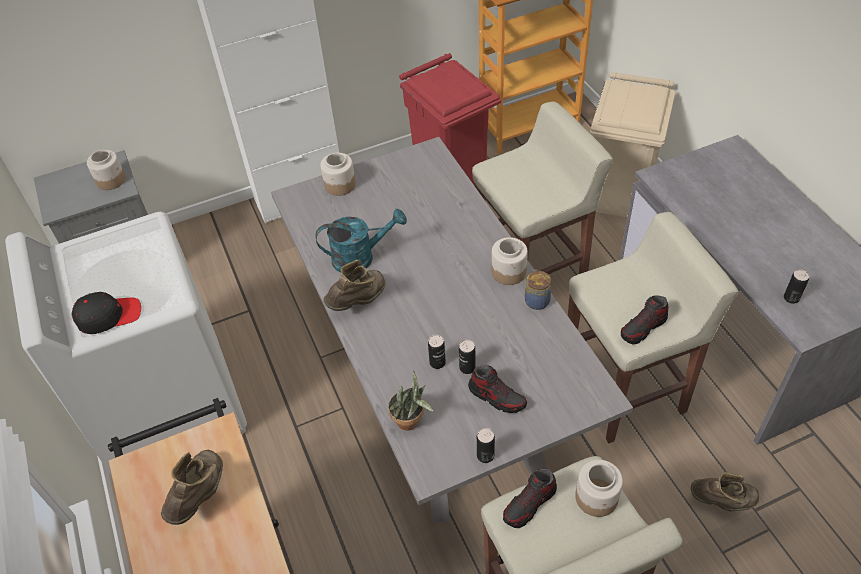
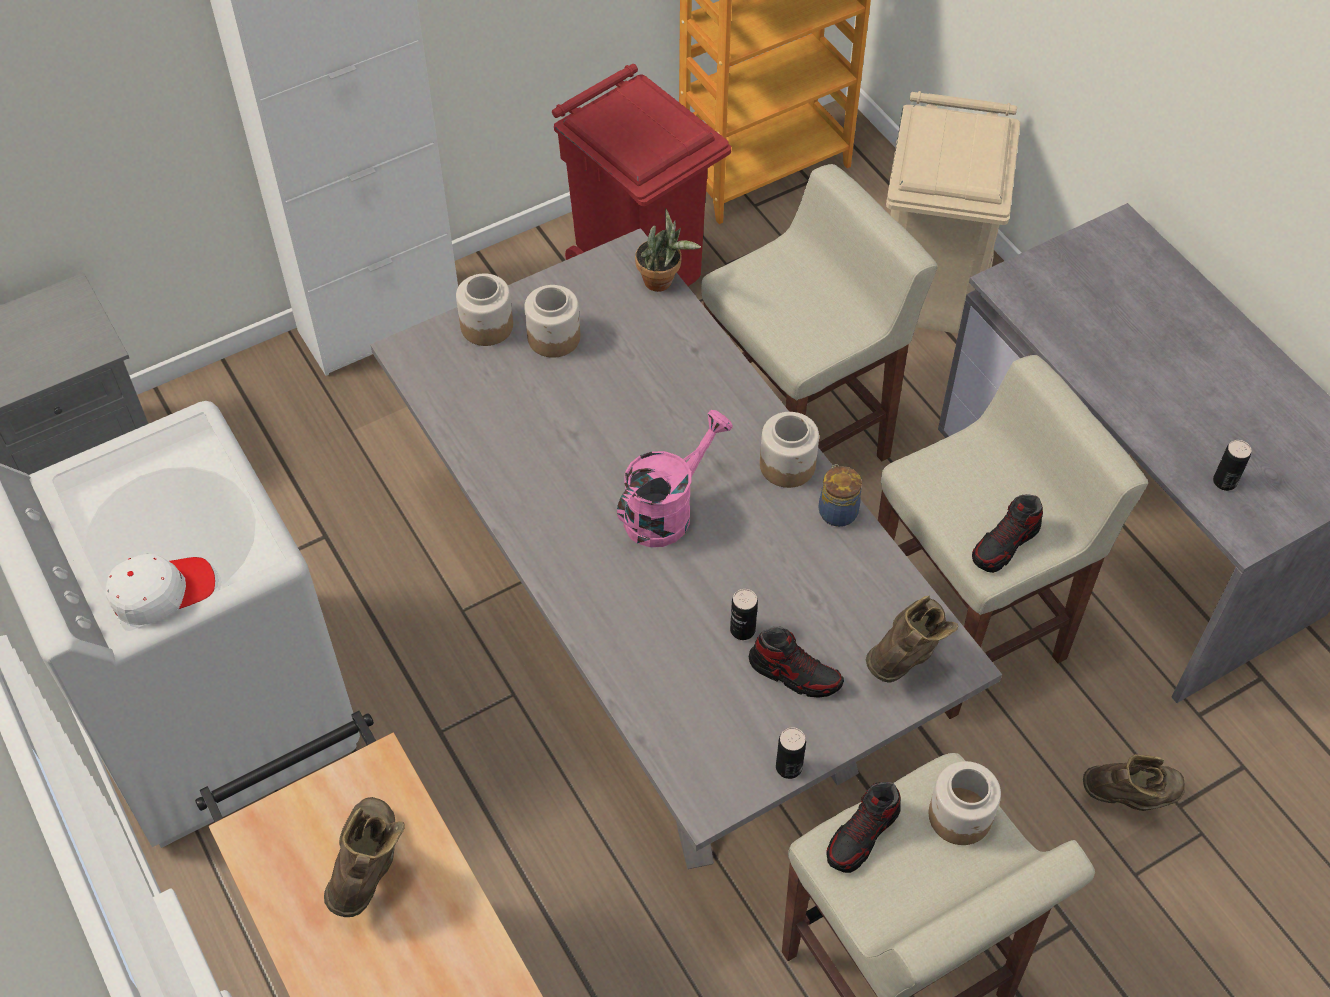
camera: 10 degrees left, 5 degrees up
black cap [72,292,141,334] -> white cap [106,554,215,625]
jar [87,150,126,190] -> jar moved to [524,285,580,358]
turquoise watering can [315,209,407,272] -> none
brown boot [324,260,386,311] -> brown boot moved to [866,596,958,683]
potted plant [388,370,433,430] -> potted plant moved to [635,208,701,292]
can [428,335,446,369] -> none
none -> pink watering can [617,410,733,547]

